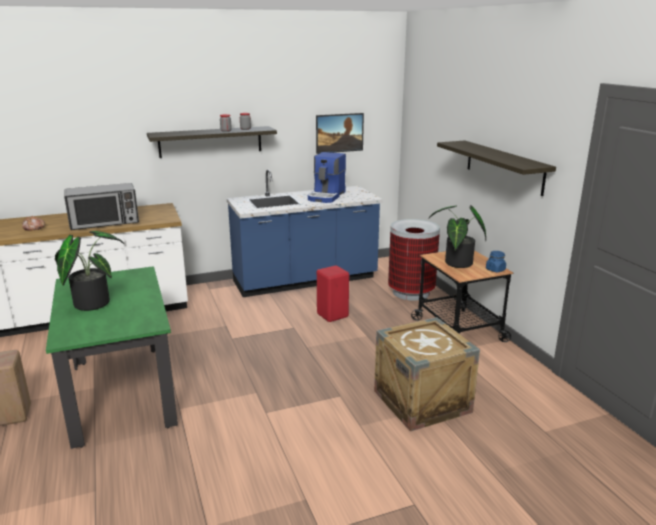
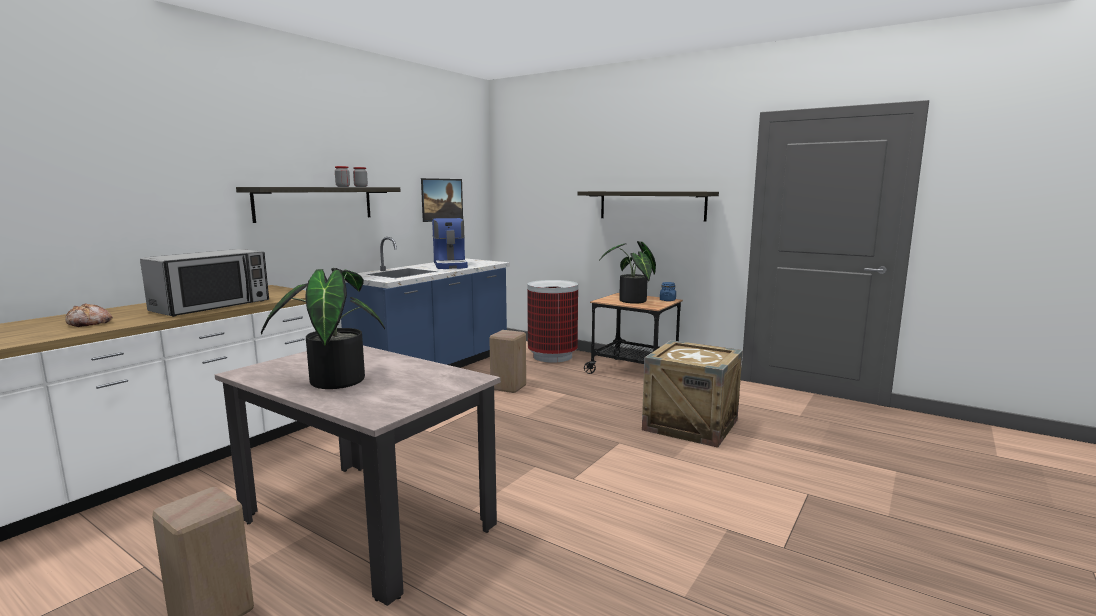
camera: 35 degrees left, 10 degrees down
green dining table [46,266,178,449] -> beige dining table [215,346,501,606]
red stool [317,265,349,322] -> beige stool [489,330,526,393]

